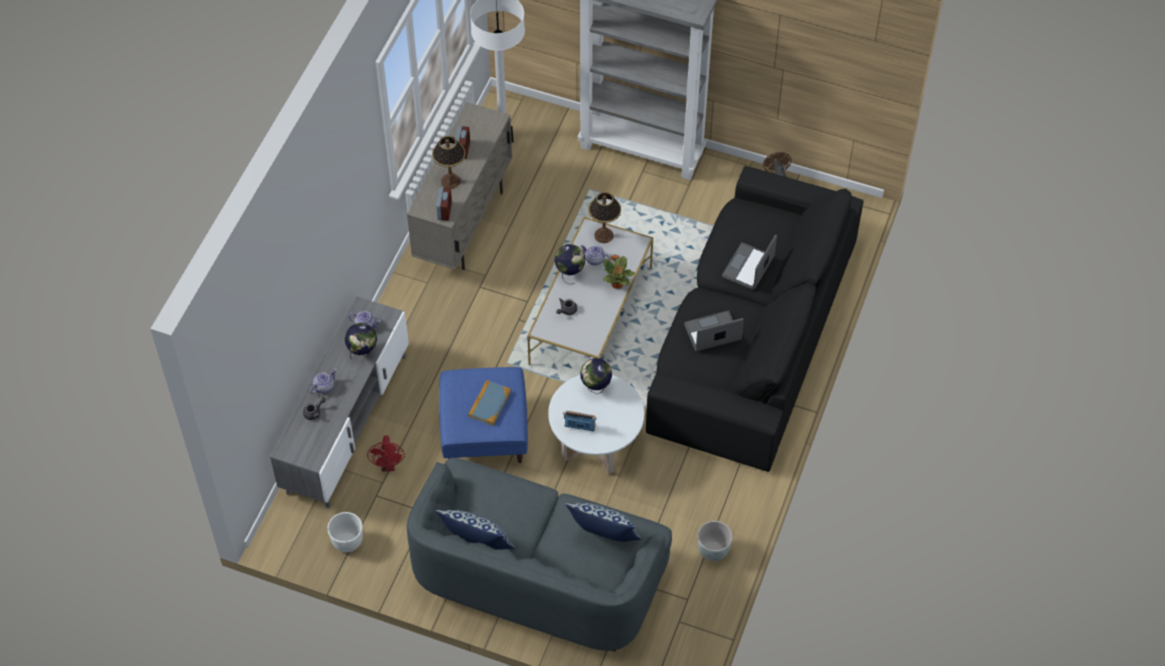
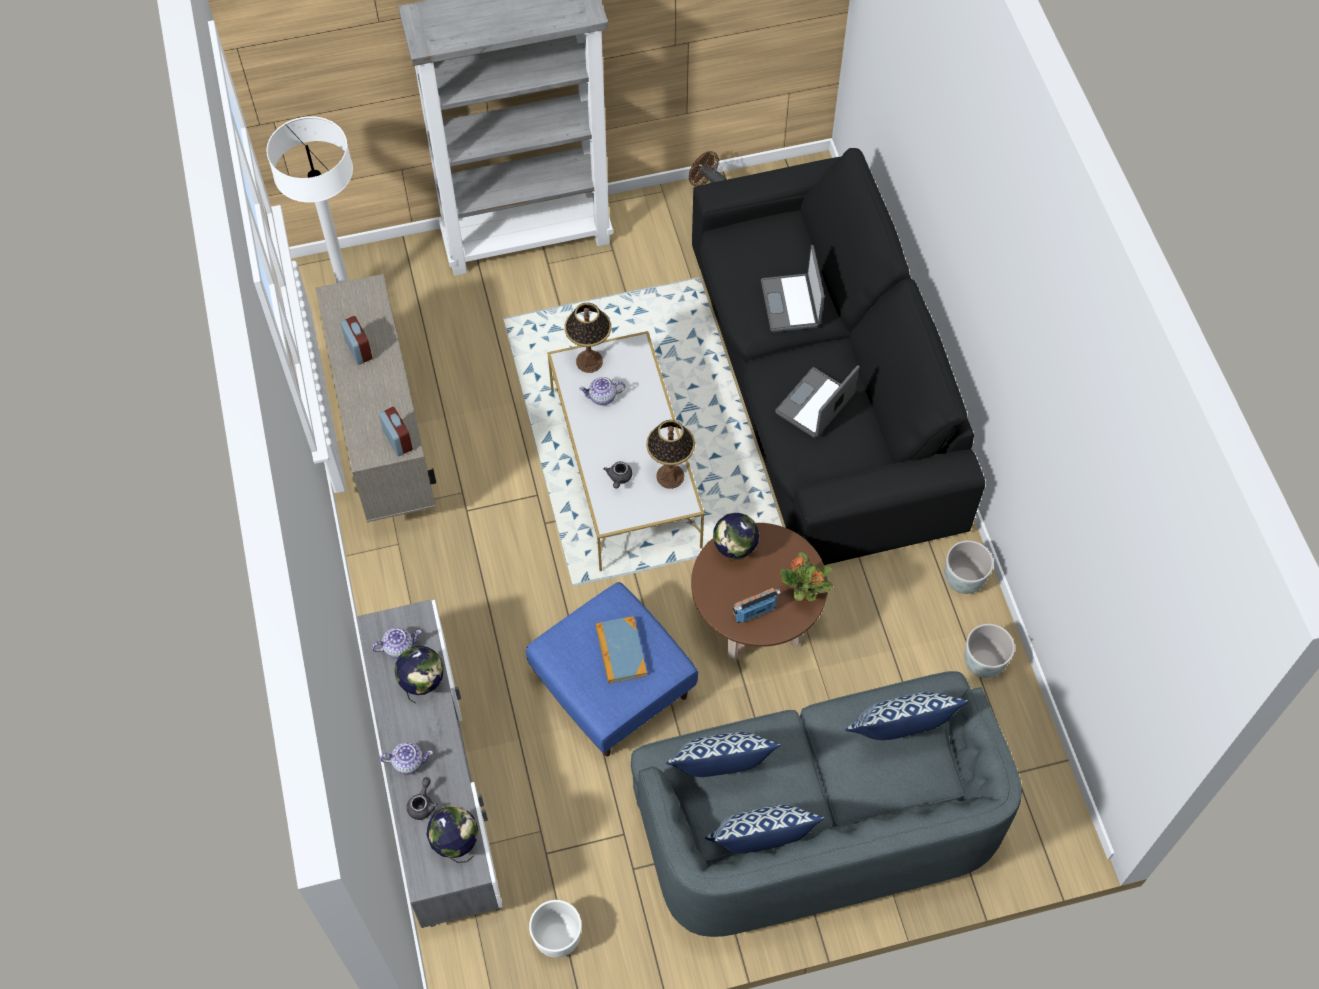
camera: 35 degrees left, 5 degrees up
teapot [310,369,337,394] -> teapot turned 75 degrees clockwise [380,742,433,775]
red fan [367,435,405,472] -> none
table lamp [432,136,466,189] -> table lamp moved to [646,420,695,489]
white coffee table [548,375,644,474] -> brown coffee table [691,523,828,662]
globe [555,244,586,284] -> globe moved to [427,806,478,863]
potted plant [603,255,635,289] -> potted plant moved to [780,552,833,601]
none -> pillow [666,732,780,777]
none -> grey planter [944,540,994,594]

